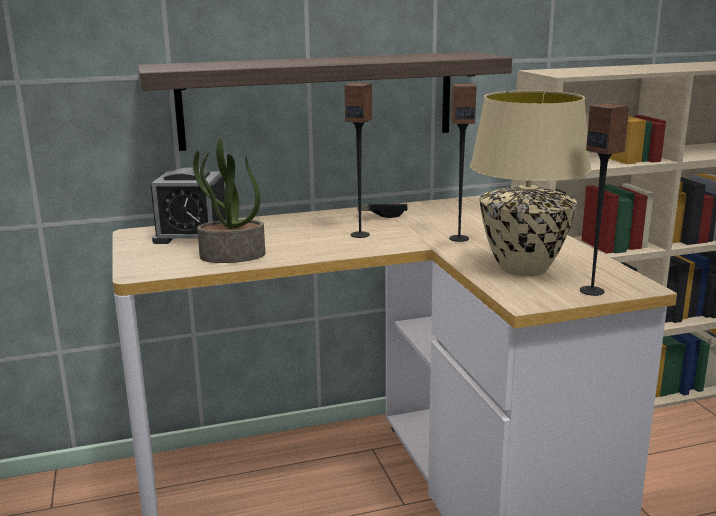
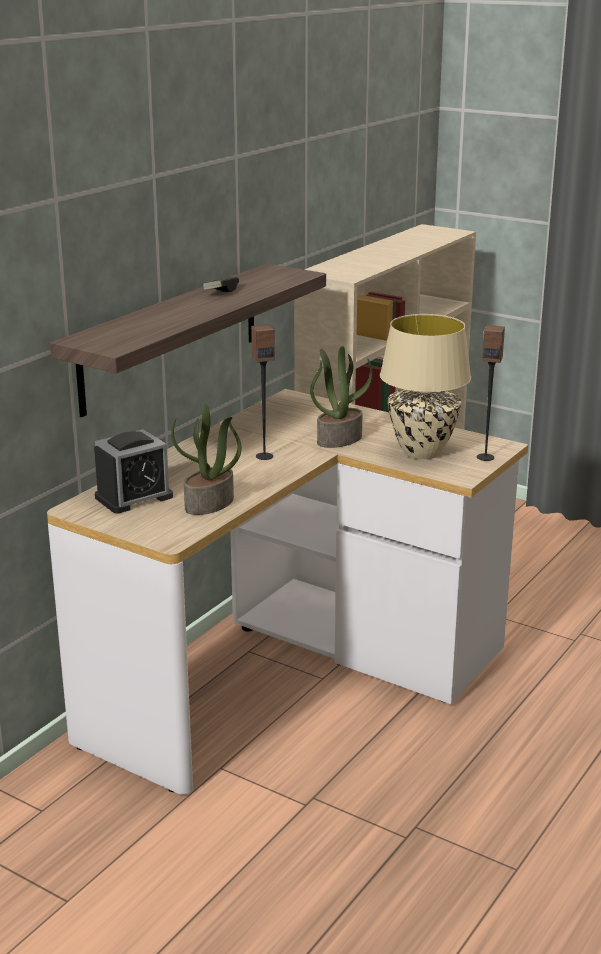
camera: 40 degrees left, 5 degrees up
game controller [358,203,408,218] -> game controller moved to [203,277,239,292]
speaker [449,83,477,242] -> potted plant [310,346,372,448]

